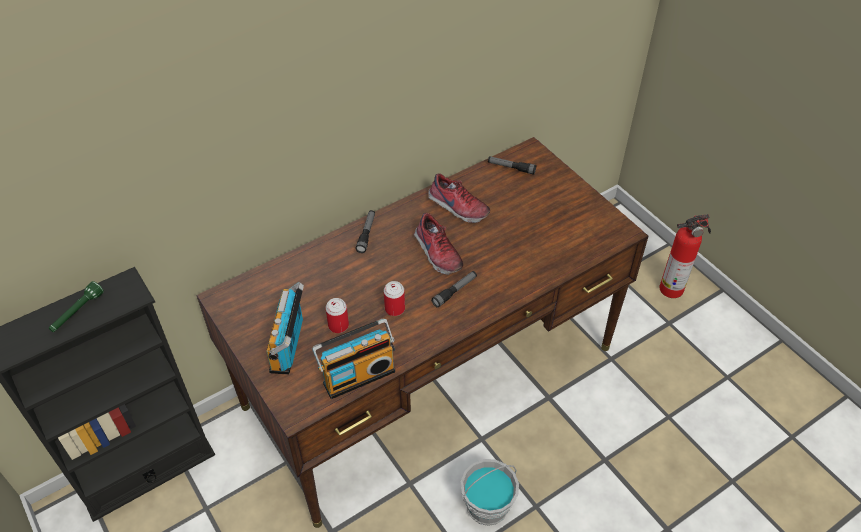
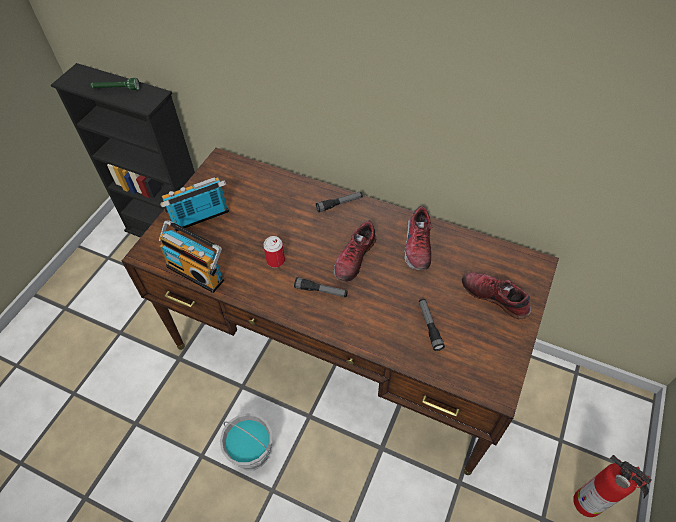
camera: 60 degrees right, 5 degrees up
can [326,298,349,333] -> none
flashlight [488,156,536,175] -> flashlight moved to [419,299,445,351]
none -> shoe [462,272,531,320]

